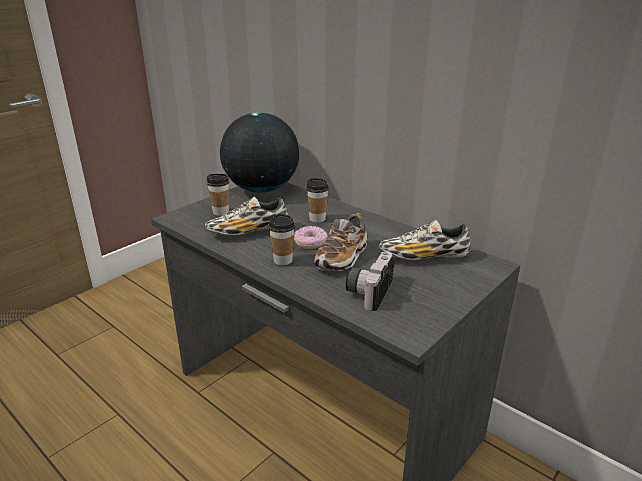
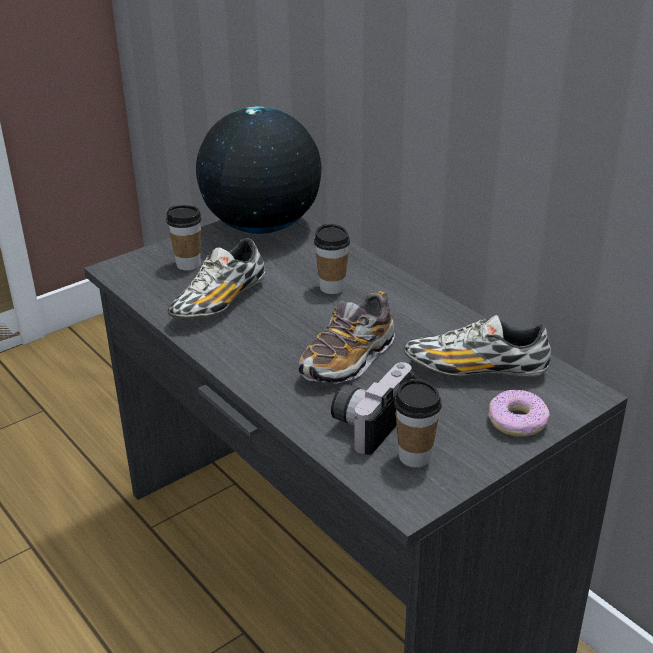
camera: 10 degrees right, 5 degrees up
shoe [204,197,288,235] -> shoe turned 45 degrees counterclockwise [168,238,265,319]
cup [268,214,295,265] -> cup moved to [394,379,442,468]
donut [294,226,328,249] -> donut moved to [488,390,550,437]

